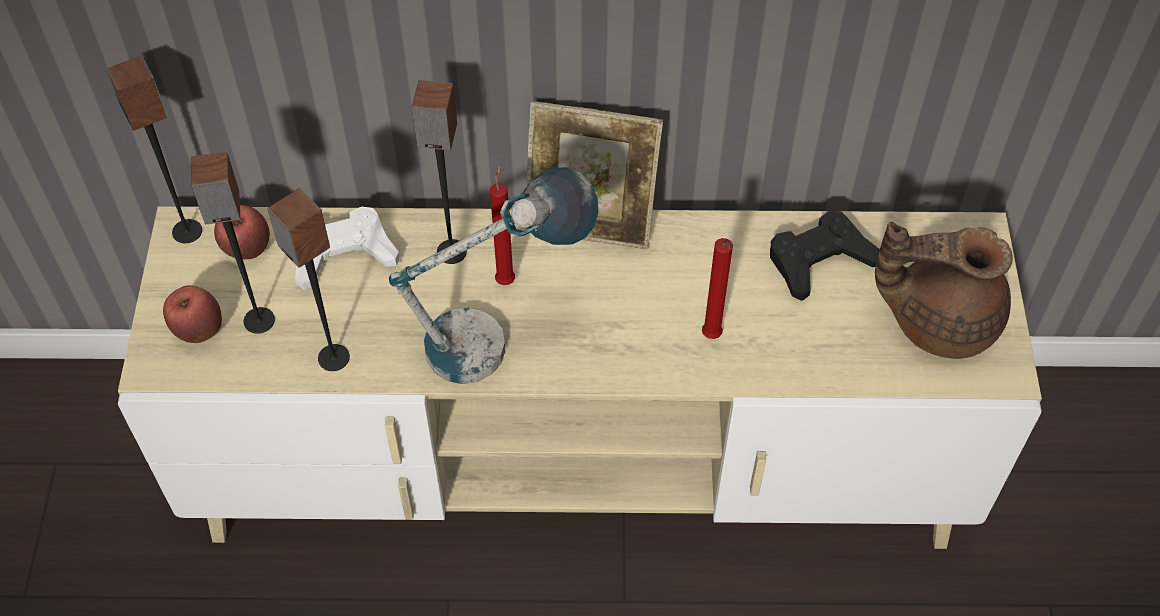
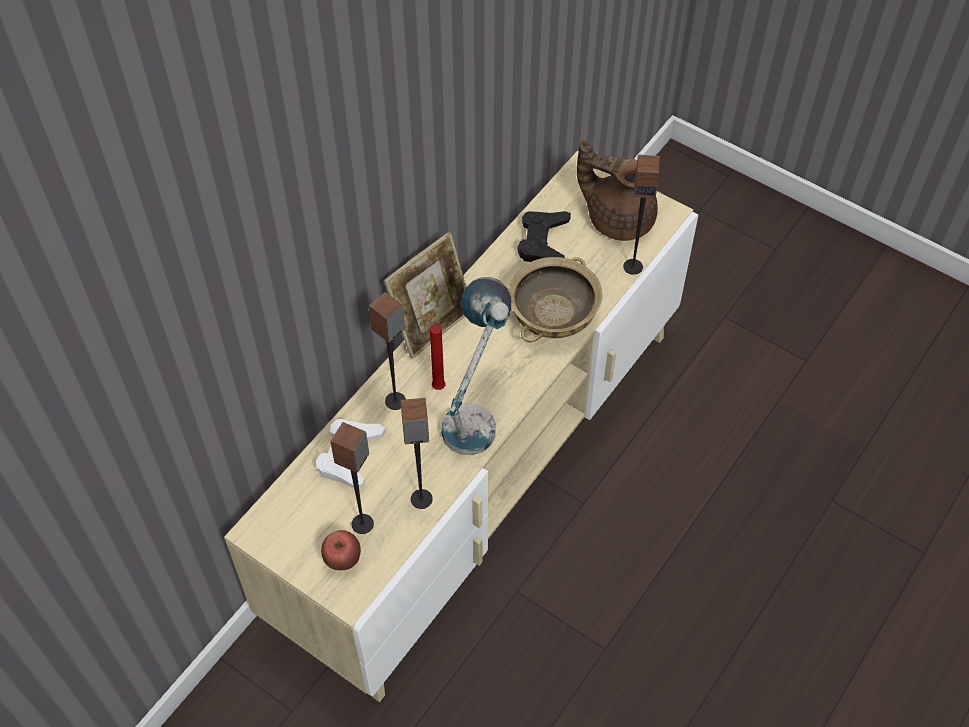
camera: 55 degrees left, 0 degrees up
speaker [107,56,202,243] -> speaker moved to [623,154,660,275]
apple [214,205,270,259] -> none
red candle [702,238,733,339] -> beige bowl [508,257,602,342]
brown teapot [875,222,1013,359] -> brown teapot turned 75 degrees clockwise [577,140,658,241]

